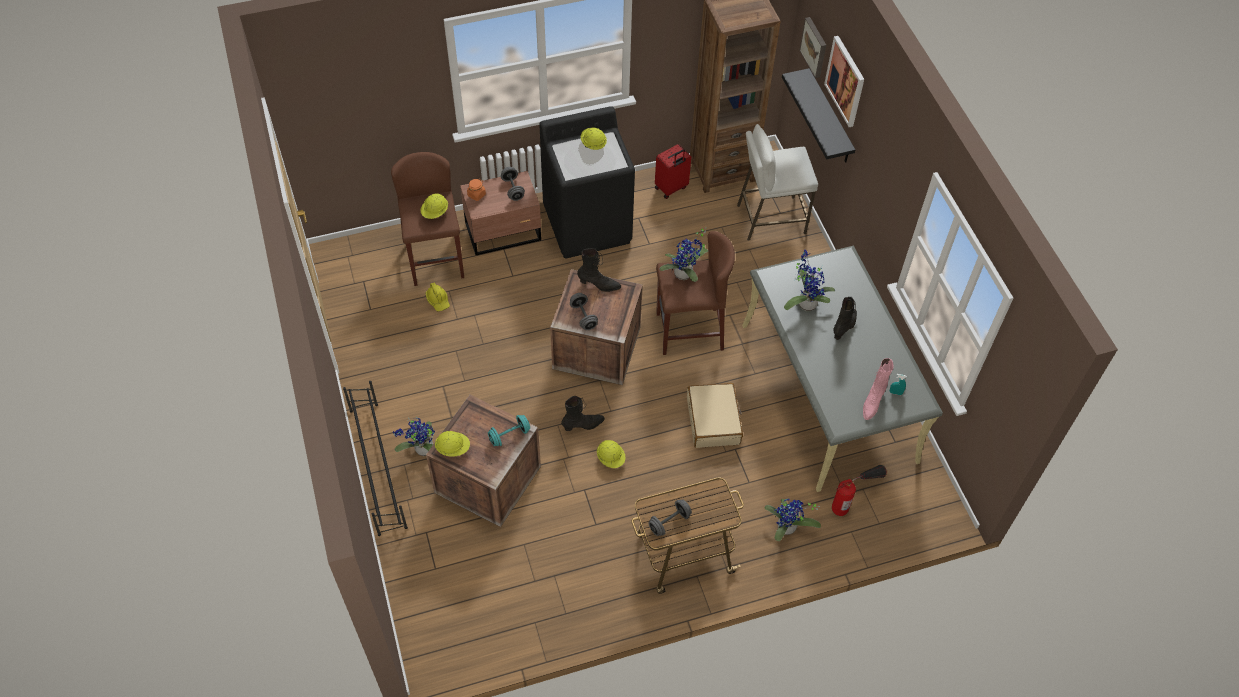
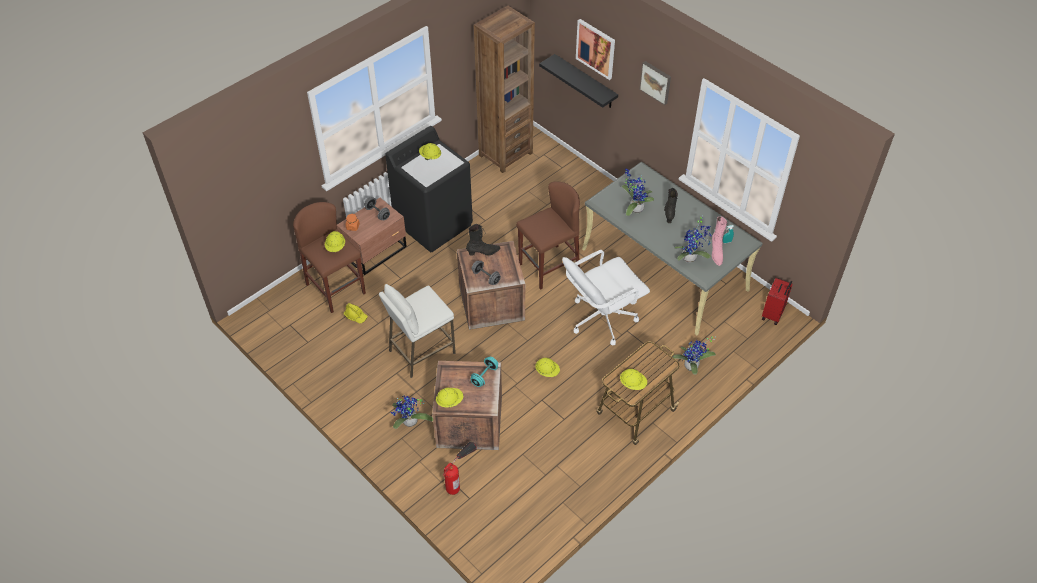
camera: 25 degrees left, 5 degrees down
black shoe rack [343,381,408,536] -> none
black boot [561,396,605,431] -> none
grey dumbbell [648,499,692,536] -> yellow hard hat [620,369,647,390]
red suitcase [655,144,691,199] -> red suitcase moved to [762,278,793,325]
potted plant [660,227,708,282] -> potted plant moved to [674,215,713,263]
beige suitcase [687,383,743,448] -> white office chair [562,250,650,345]
white stool [737,124,818,241] -> white stool moved to [379,284,456,378]
picture [800,17,826,78] -> picture moved to [639,61,671,105]
fire extinguisher [832,465,887,516] -> fire extinguisher moved to [443,442,477,495]

